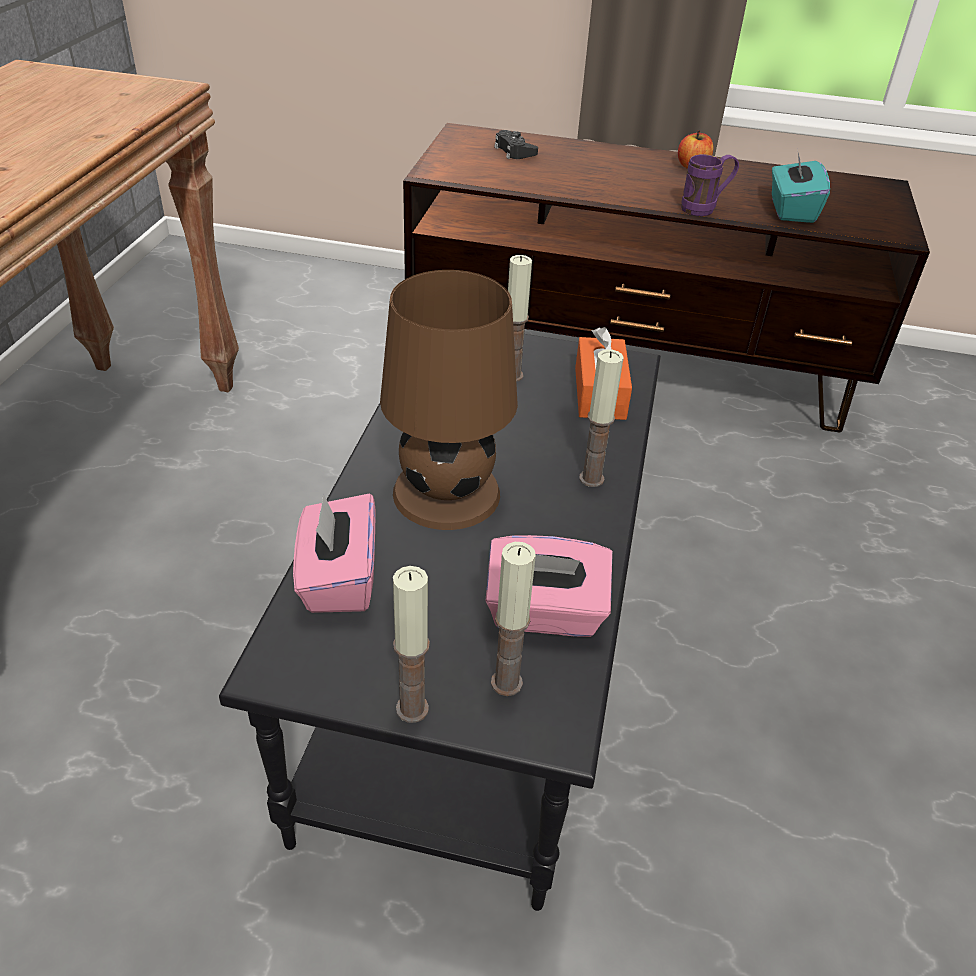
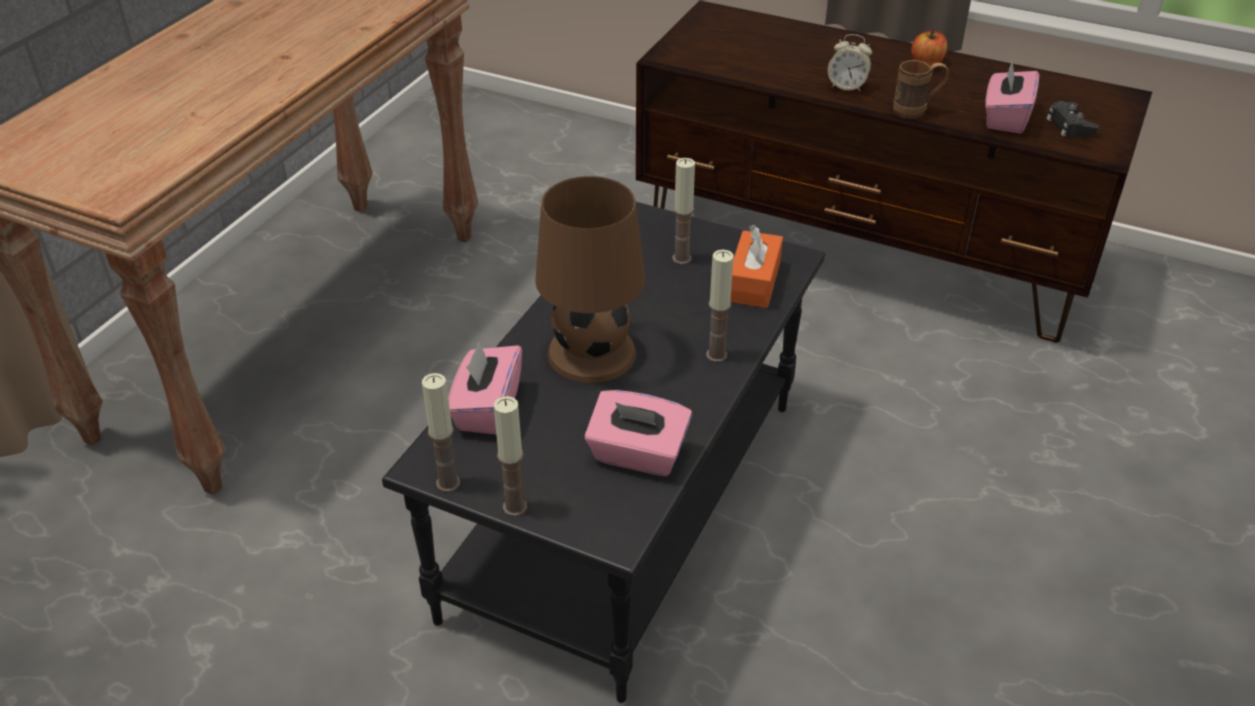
camera: 15 degrees right, 0 degrees up
candle [491,542,536,696] -> candle moved to [422,373,460,492]
black game controller [494,130,538,159] -> black game controller moved to [1047,101,1099,138]
purple mug [681,154,739,216] -> brown mug [893,60,949,119]
turquoise tissue box [772,153,830,223] -> pink tissue box [985,60,1039,133]
none -> alarm clock [828,34,872,92]

